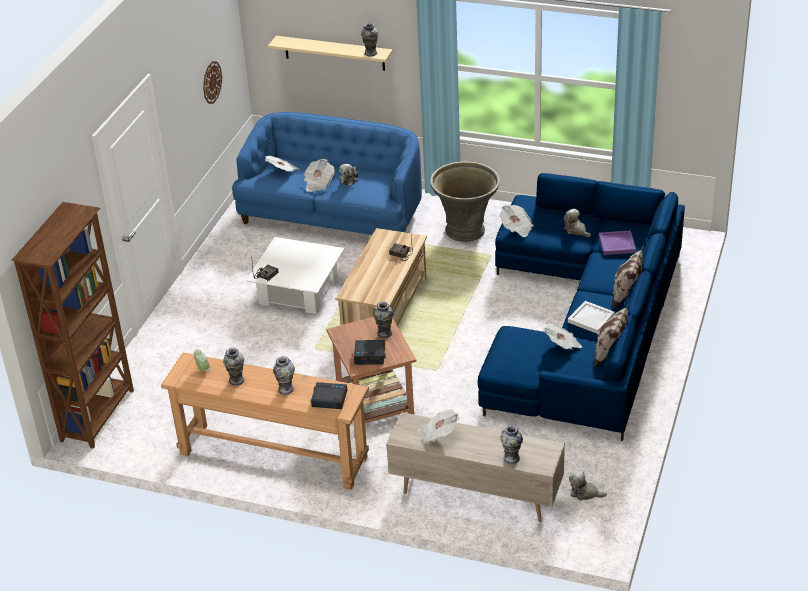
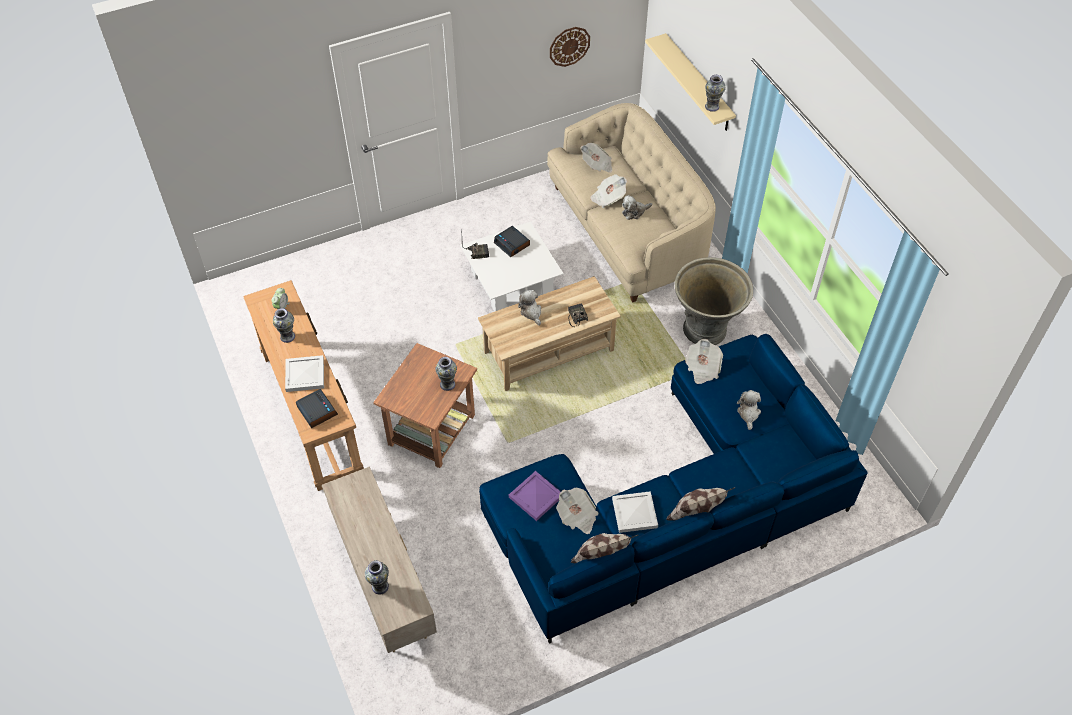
camera: 45 degrees right, 15 degrees up
brown bookcase [12,202,134,449] -> none
blue sofa [232,112,422,235] -> beige sofa [547,103,716,302]
vase [273,356,295,395] -> white tray [285,355,324,392]
alarm clock [354,340,385,365] -> alarm clock moved to [494,226,530,257]
newspaper [418,409,459,444] -> none
plush toy [569,470,607,501] -> plush toy moved to [518,290,541,326]
purple tray [599,230,636,255] -> purple tray moved to [509,471,561,521]

